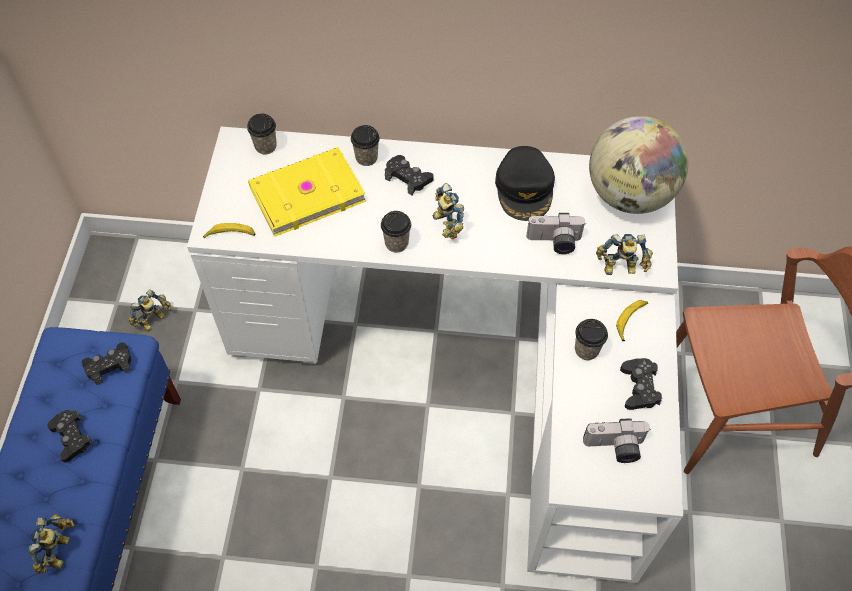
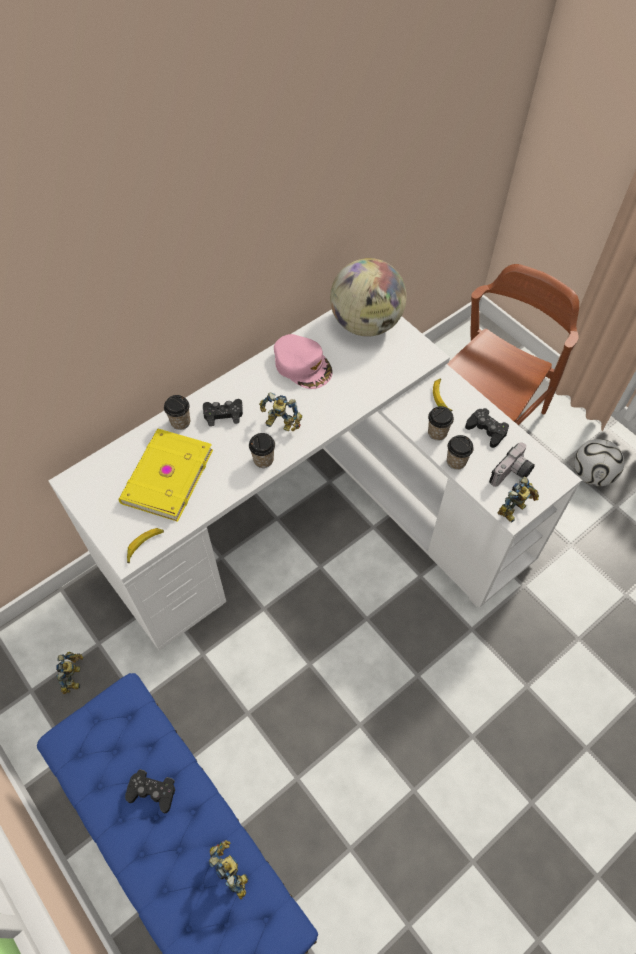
camera: 45 degrees left, 0 degrees up
black game controller [82,342,132,385] -> none
cup [247,113,277,154] -> cup moved to [447,435,474,470]
black cap [495,146,555,221] -> pink cap [274,334,333,389]
camera [526,213,586,254] -> none
toy robot [596,234,653,275] -> toy robot moved to [497,477,539,522]
none -> football [574,439,624,486]

